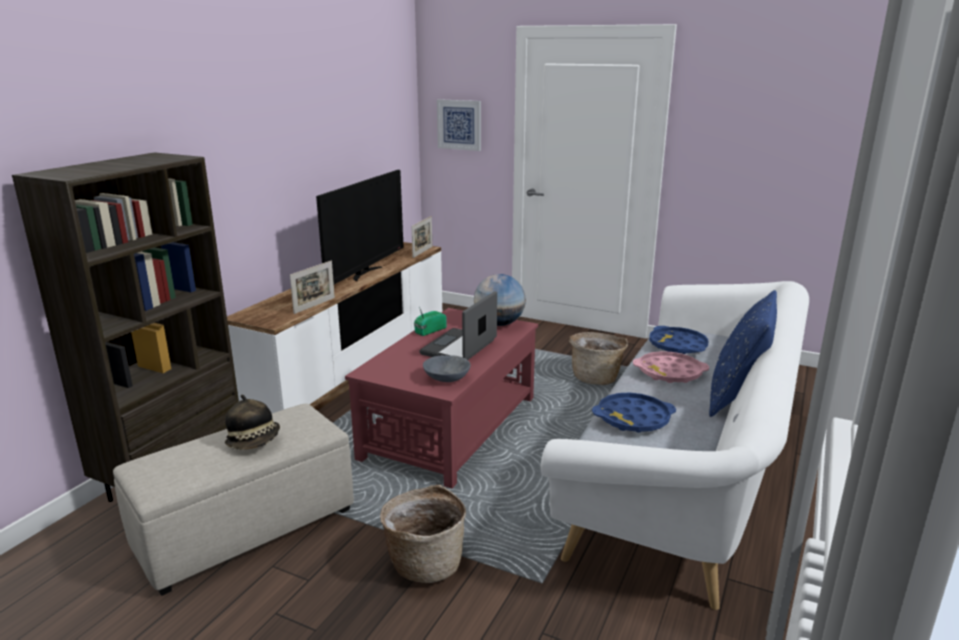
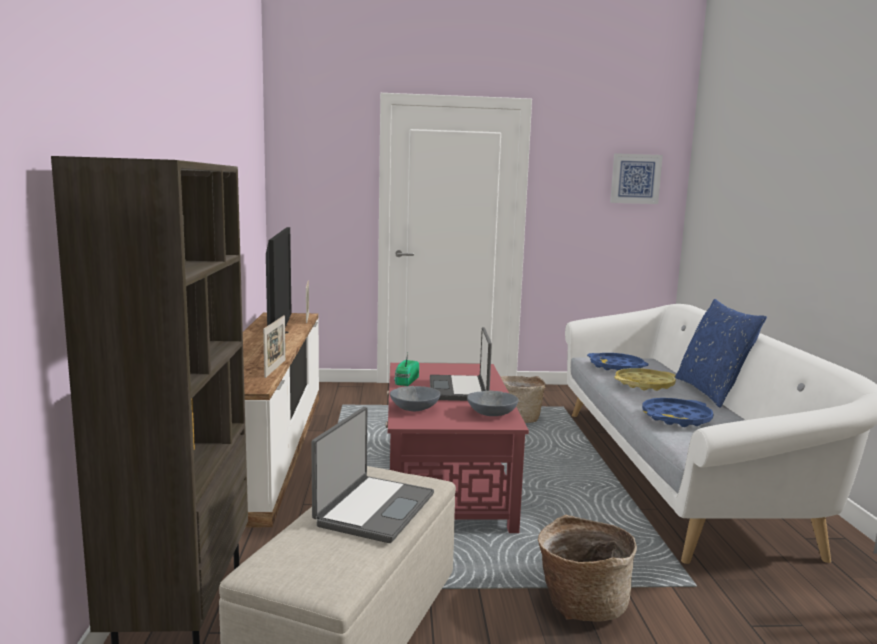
camera: 30 degrees left, 10 degrees down
hat [225,395,280,450] -> laptop [311,407,434,543]
picture [437,99,481,151] -> picture moved to [610,153,663,204]
globe [474,274,526,326] -> none
pink tray [633,351,709,383] -> yellow tray [615,368,676,391]
none -> grey bowl [390,386,441,411]

